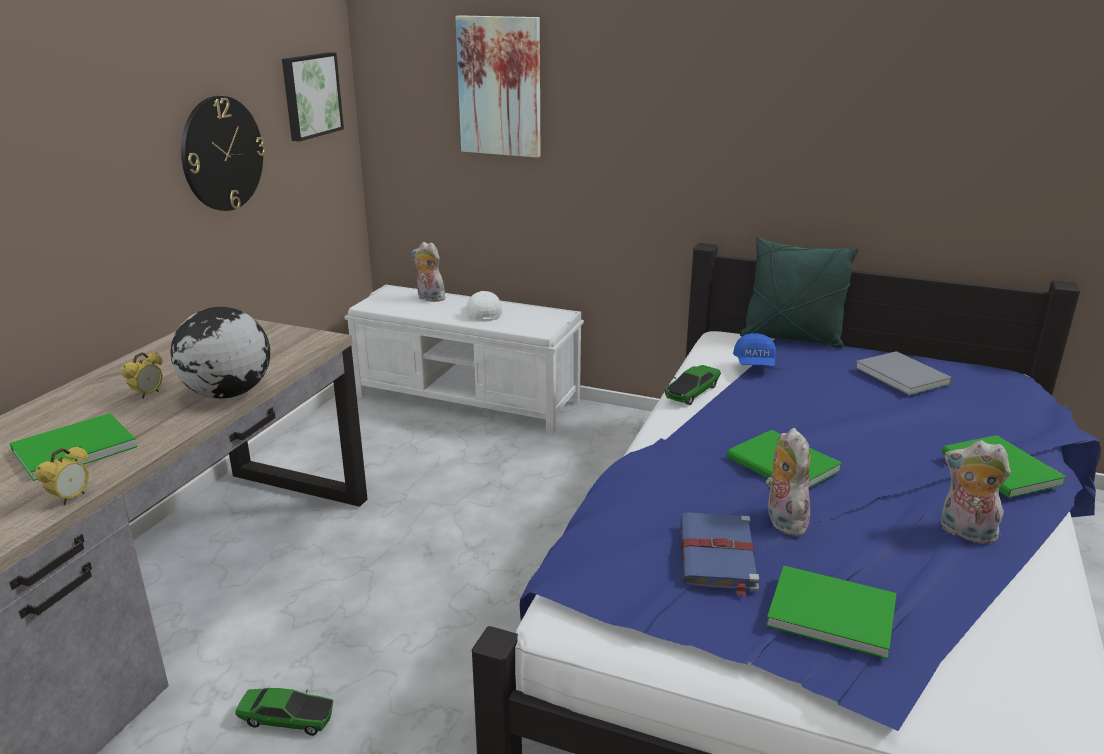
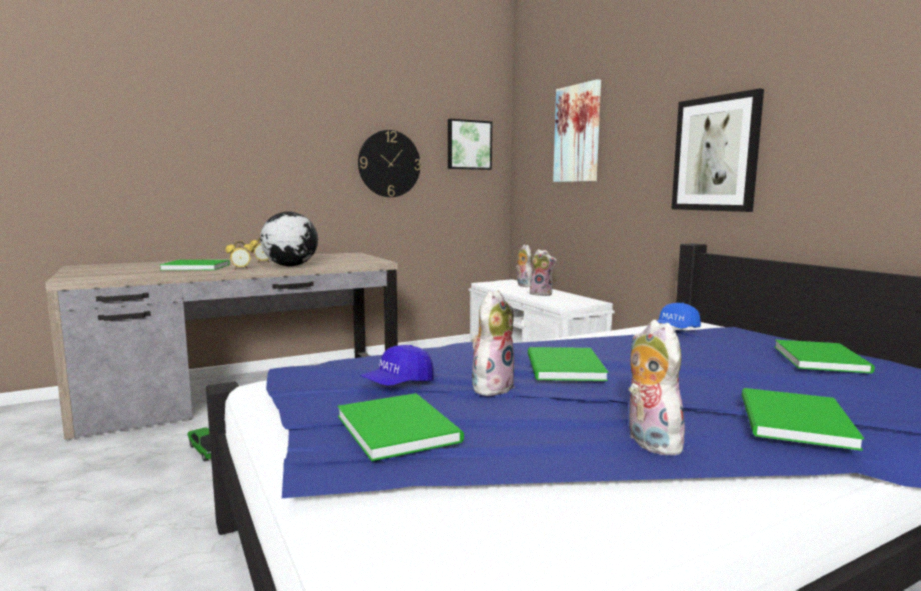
camera: 40 degrees right, 15 degrees down
alarm clock [35,446,89,505] -> alarm clock moved to [226,241,254,270]
white cap [466,291,502,322] -> plush toy [528,249,557,296]
toy car [665,365,721,405] -> none
blue book [681,512,759,597] -> blue cap [360,345,433,386]
green pillow [740,237,859,348] -> none
grey book [855,351,953,395] -> green book [774,340,875,373]
none -> picture [671,88,764,212]

